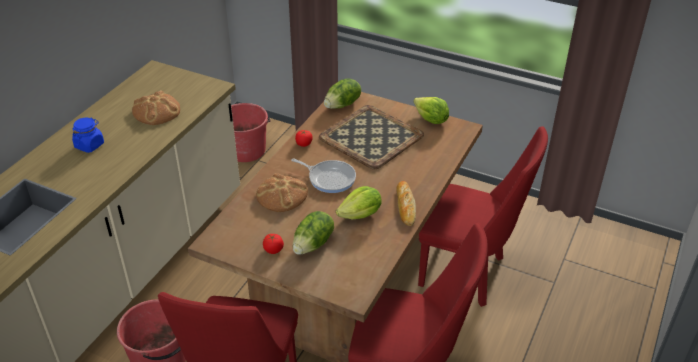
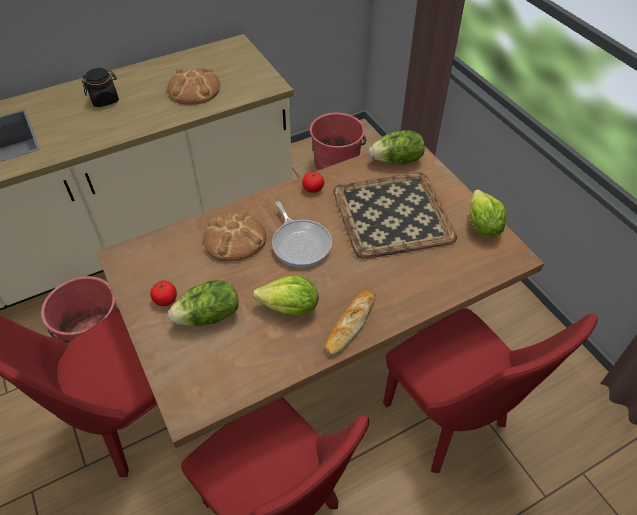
camera: 35 degrees right, 10 degrees up
blue jar [72,118,104,153] -> black jar [82,68,119,107]

